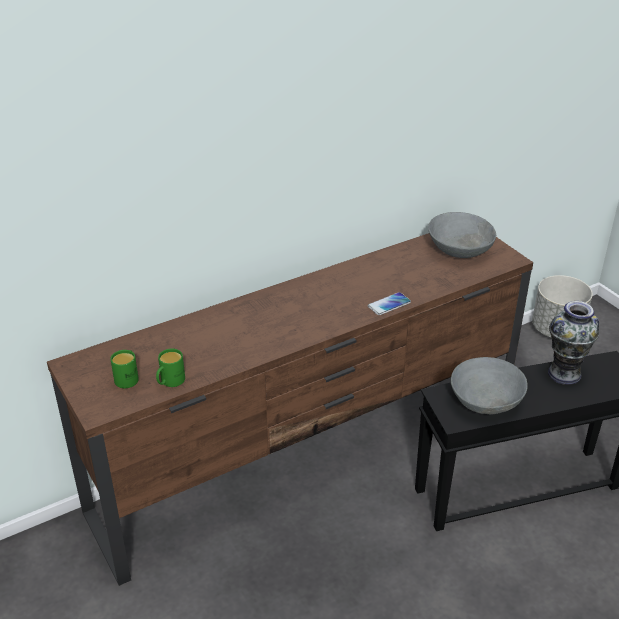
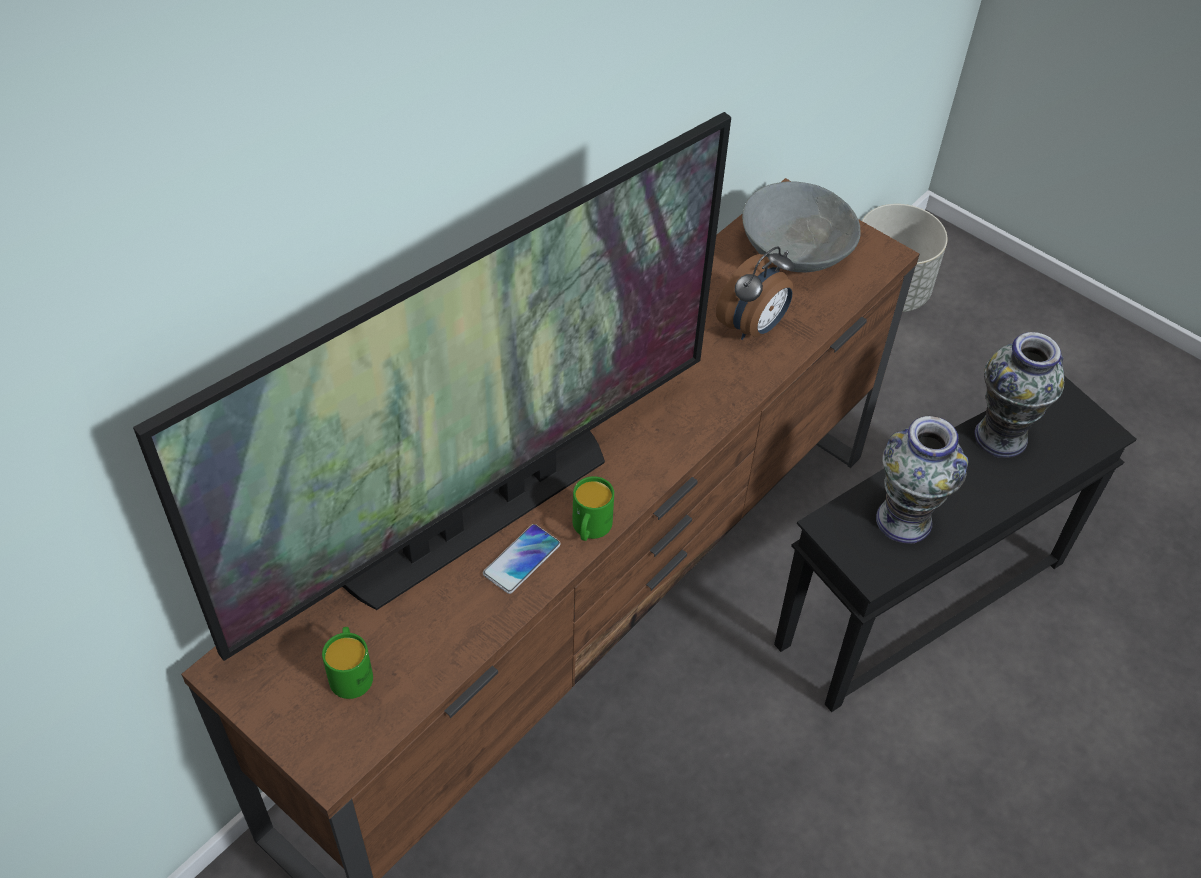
camera: 20 degrees left, 15 degrees up
green mug [156,349,185,387] -> green mug moved to [572,476,614,541]
phone [368,292,411,315] -> phone moved to [483,524,560,594]
grey bowl [451,357,528,414] -> vase [876,416,968,544]
none -> television [133,112,731,661]
none -> alarm clock [716,247,794,340]

